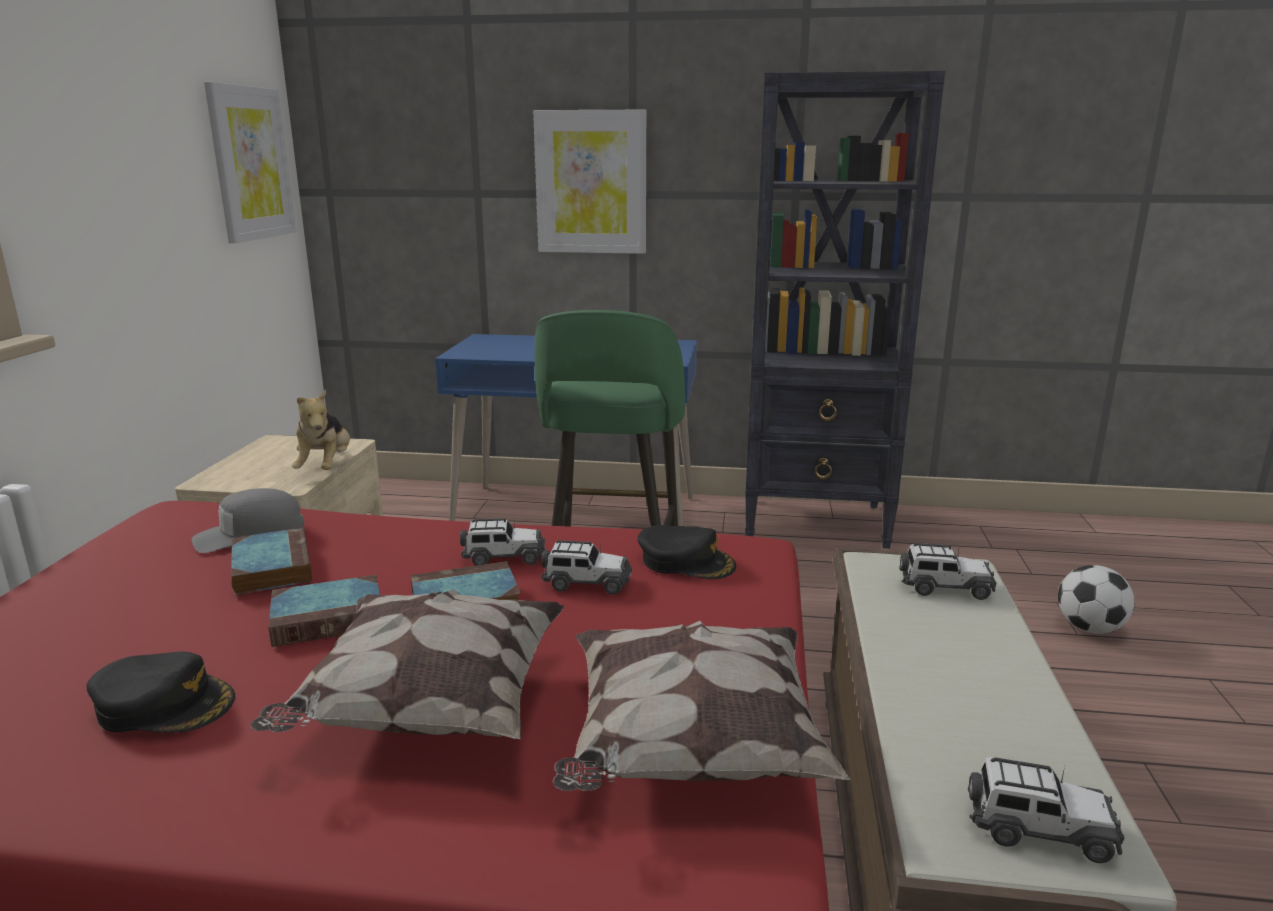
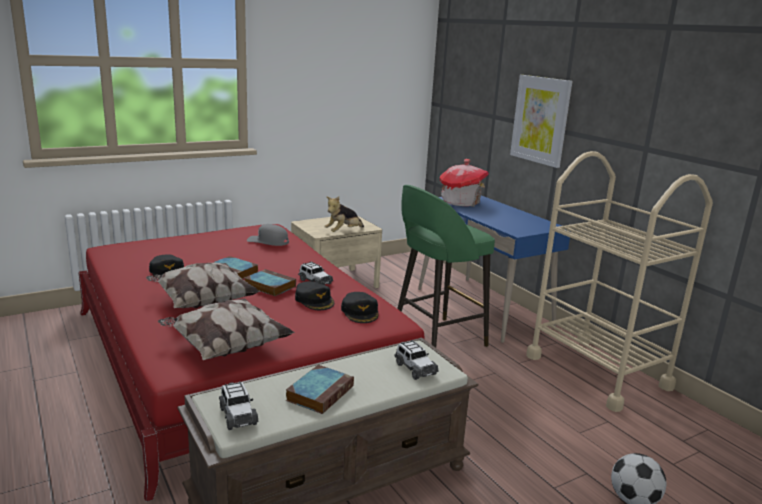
camera: 50 degrees right, 0 degrees up
picture [204,82,296,243] -> none
book [231,527,312,595] -> book moved to [286,365,354,414]
toy car [541,540,632,595] -> black cap [295,281,334,310]
black bookcase [745,71,945,549] -> beige cart [526,151,713,412]
none -> toy house [440,159,489,207]

